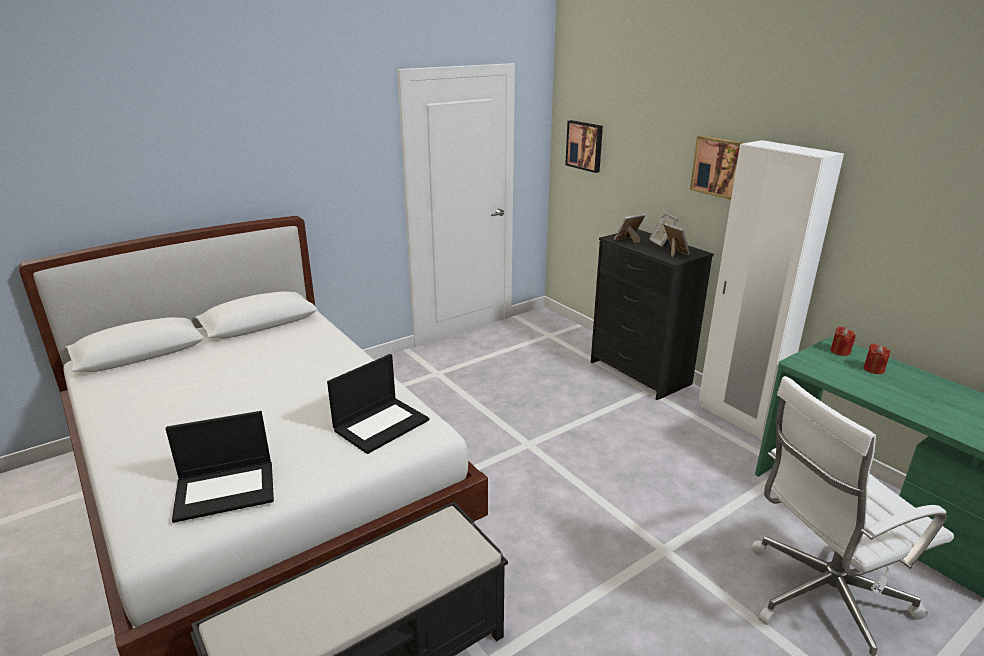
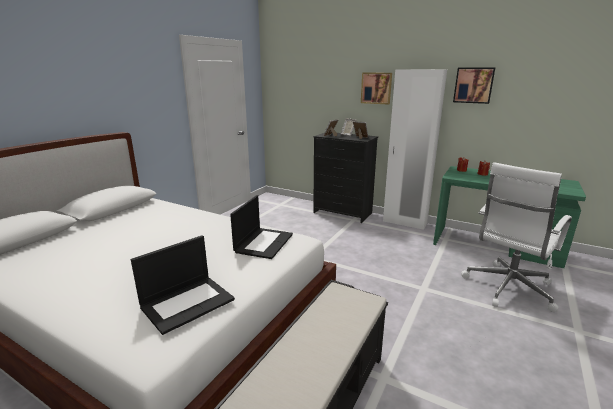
camera: 25 degrees left, 5 degrees down
picture [565,120,603,173] -> picture moved to [453,68,495,104]

